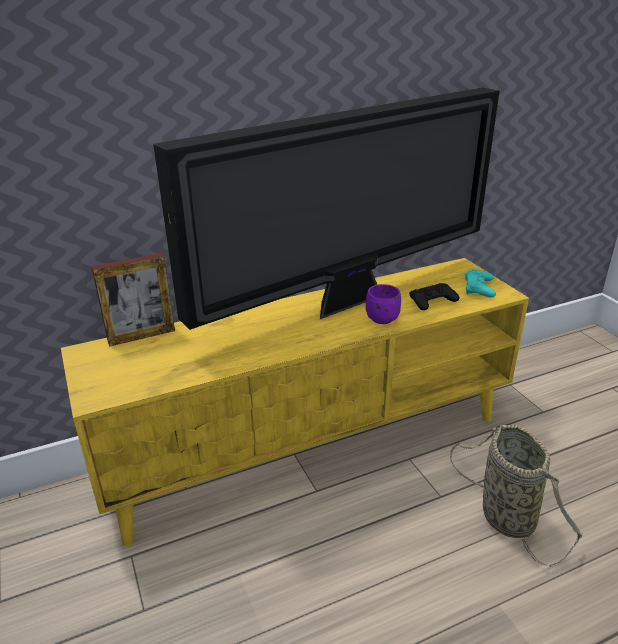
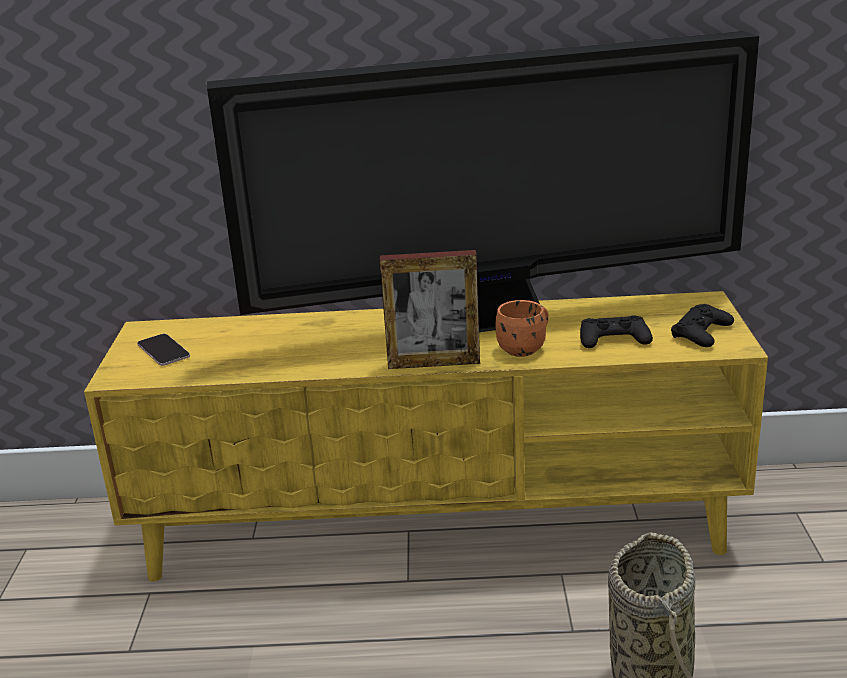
camera: 25 degrees right, 5 degrees down
picture frame [91,253,175,347] -> picture frame moved to [380,250,480,369]
purple mug [366,284,401,324] -> orange mug [496,300,549,357]
turquoise game controller [465,269,496,297] -> black game controller [671,304,734,347]
none -> phone [137,334,190,366]

